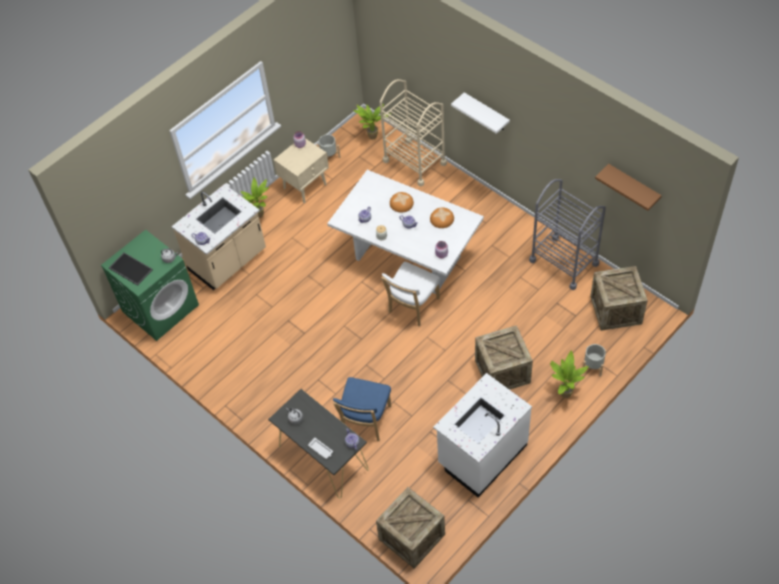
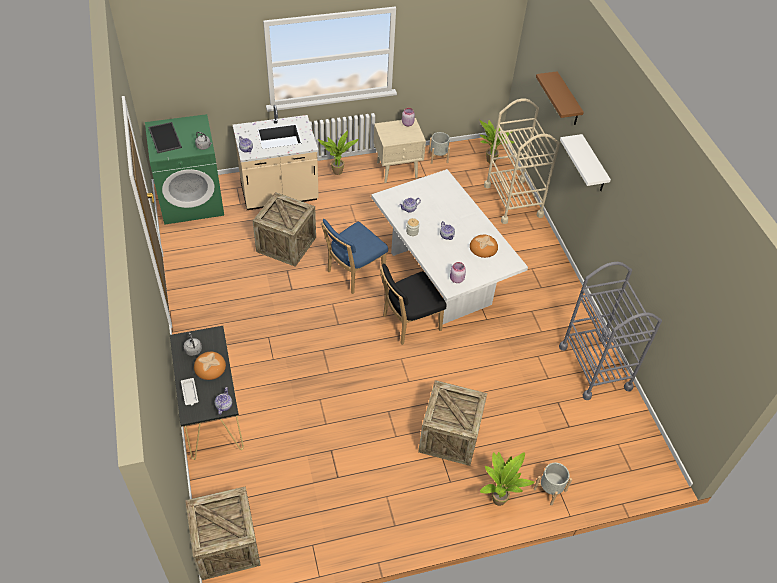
camera: 25 degrees right, 5 degrees down
blue chair [333,377,391,441] -> blue chair moved to [321,219,388,294]
white chair [381,262,440,326] -> black chair [380,263,446,345]
bread [390,192,414,212] -> bread moved to [194,352,226,380]
white counter [433,373,532,497] -> none
crate [590,266,648,331] -> crate moved to [253,192,316,267]
brown shelf [595,164,662,211] -> brown shelf moved to [536,71,584,125]

